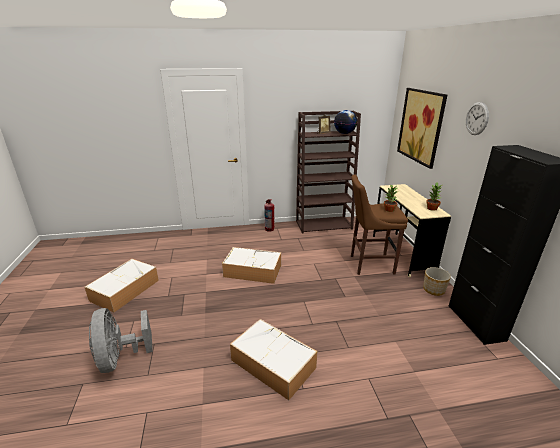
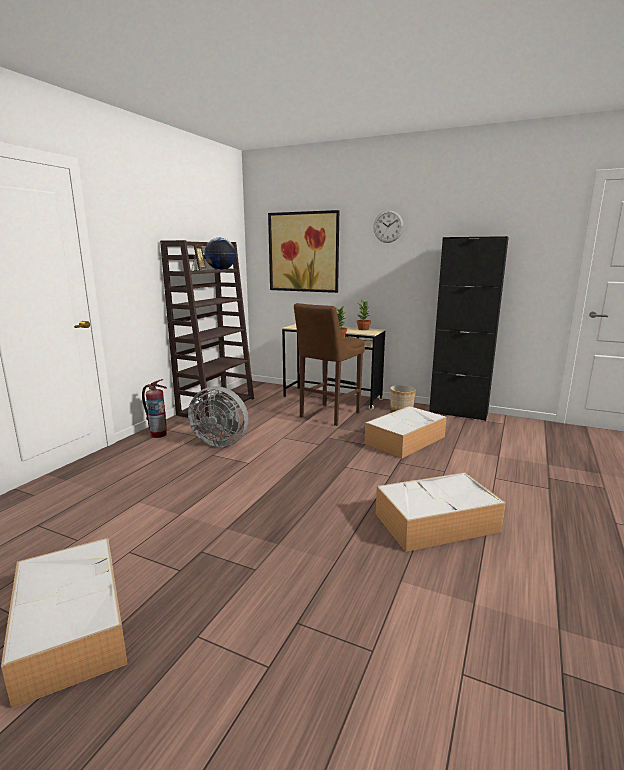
camera: 55 degrees left, 10 degrees down
grey fan [89,308,153,373] -> grey fan moved to [188,386,248,447]
storage box [222,247,281,284] -> storage box moved to [364,406,446,458]

